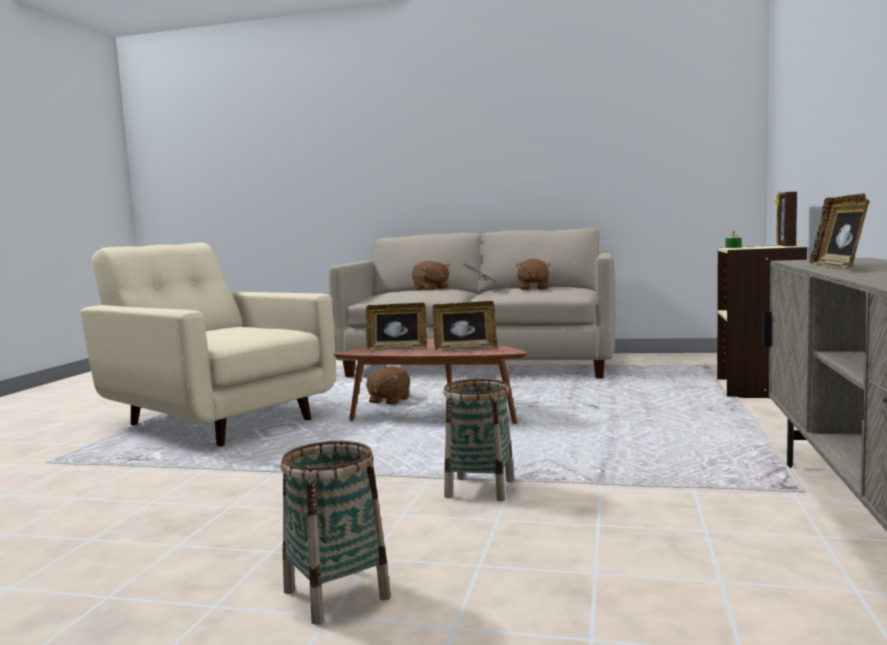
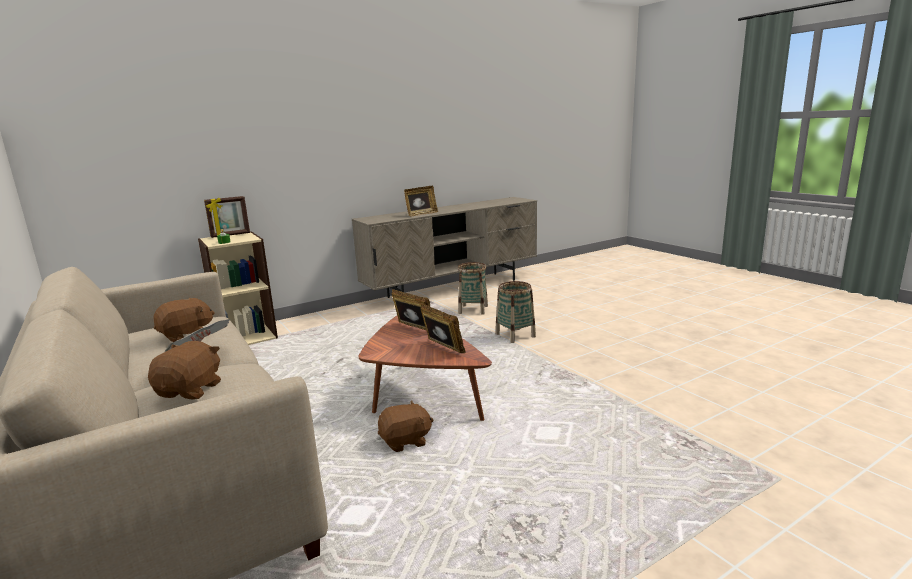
camera: 135 degrees left, 10 degrees up
beige armchair [81,243,336,446] -> none
basket [281,441,391,625] -> basket moved to [458,262,488,315]

